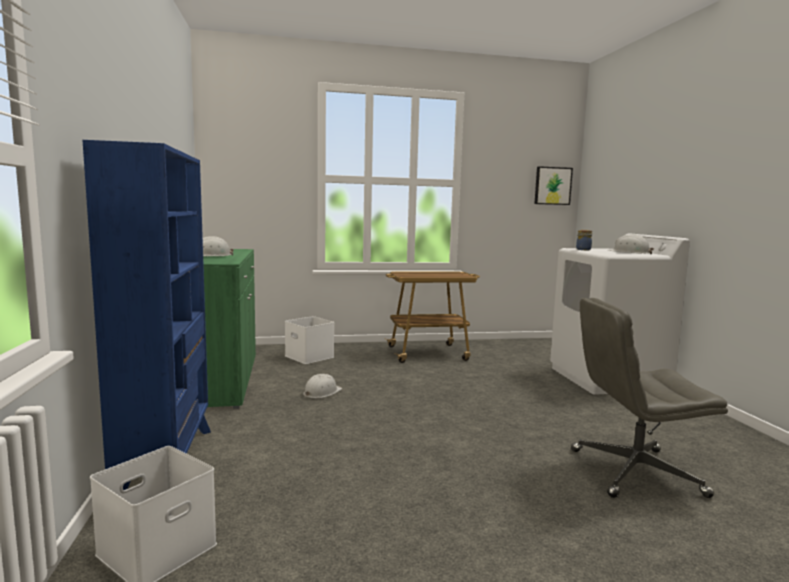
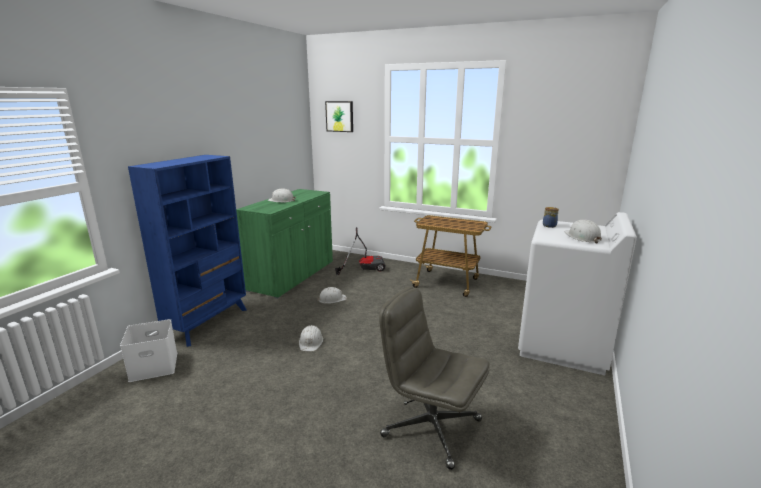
camera: 35 degrees right, 10 degrees up
white storage box [285,316,334,364] -> vacuum cleaner [335,227,386,275]
picture [534,166,573,205] -> picture moved to [325,101,353,132]
none -> white hard hat [299,325,323,351]

